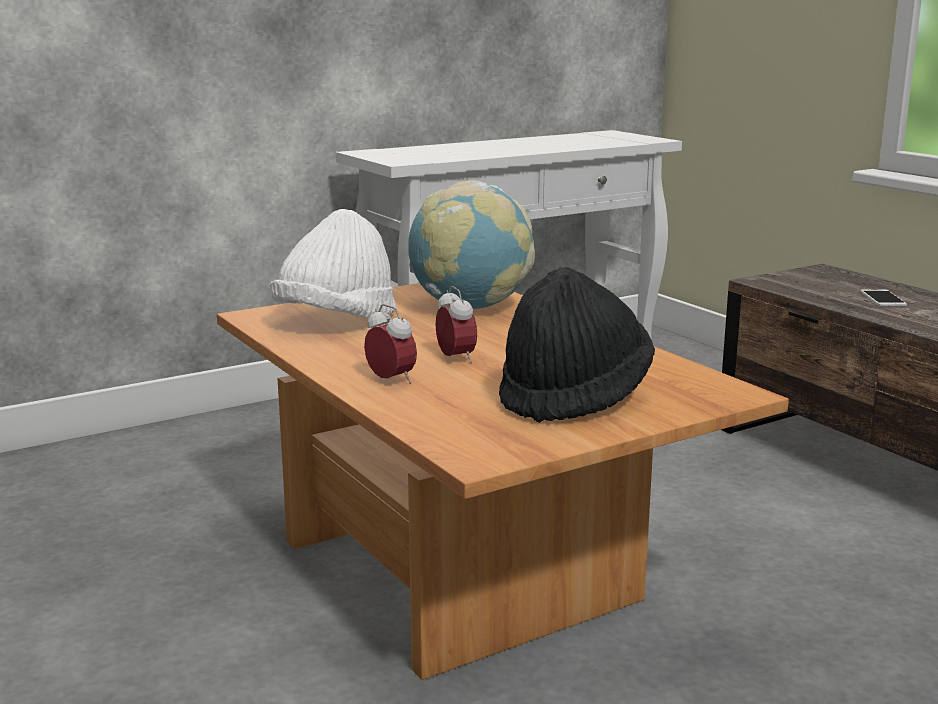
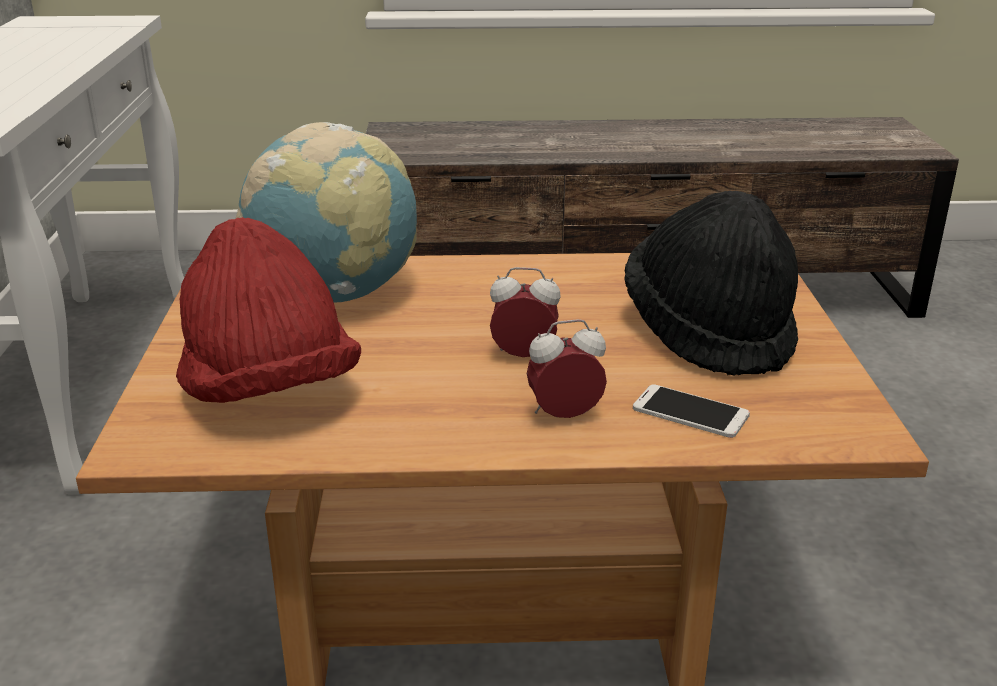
camera: 60 degrees left, 10 degrees up
white hat [269,209,396,318] -> red hat [176,217,361,403]
phone [861,289,907,307] -> phone moved to [633,384,750,438]

